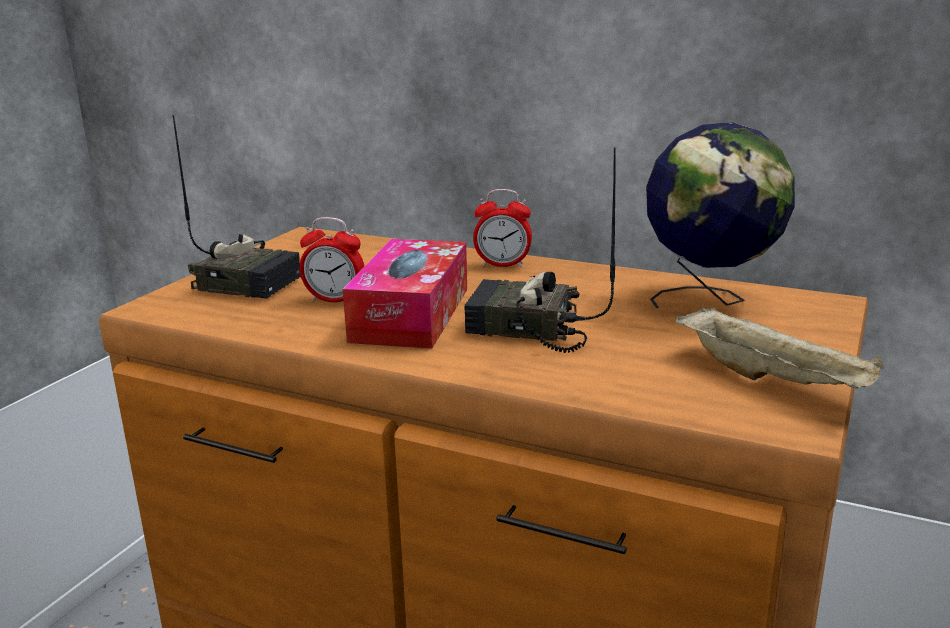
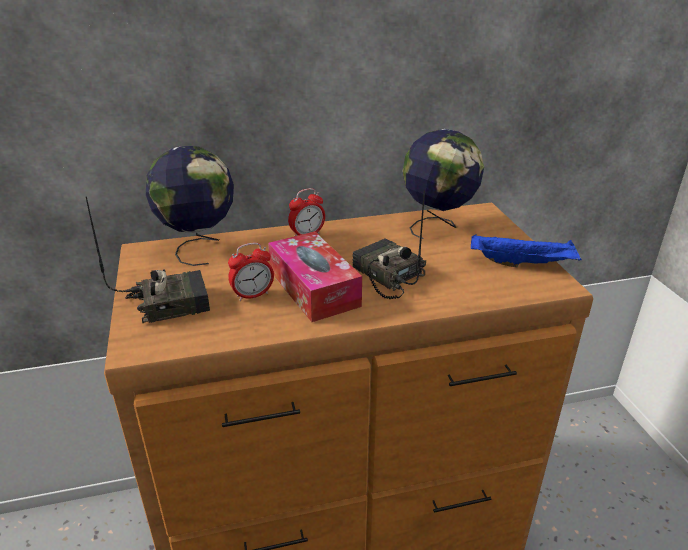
camera: 40 degrees left, 10 degrees up
radio [465,147,616,353] -> radio turned 75 degrees clockwise [352,190,426,300]
beige tray [676,307,884,388] -> blue tray [471,234,582,267]
none -> globe [146,146,234,266]

